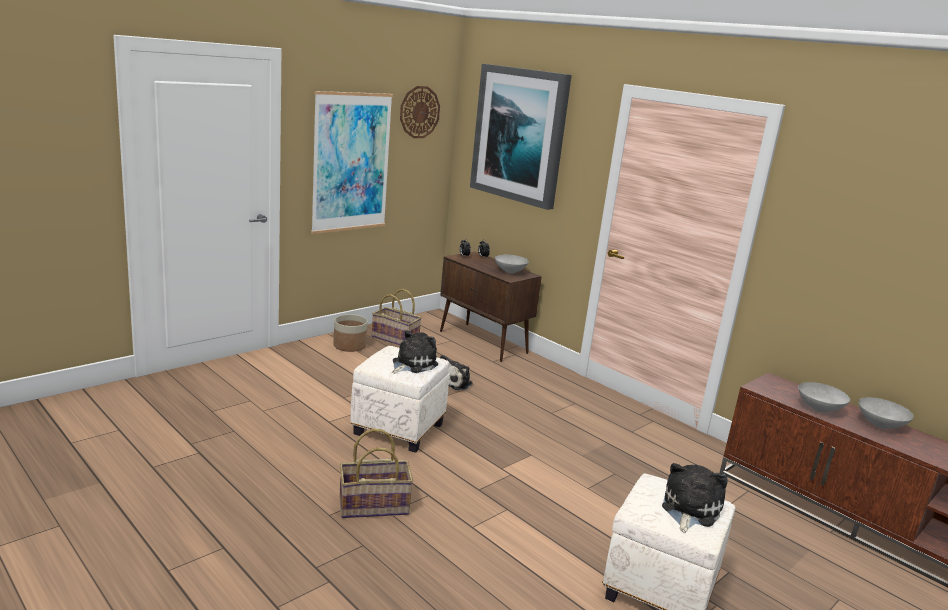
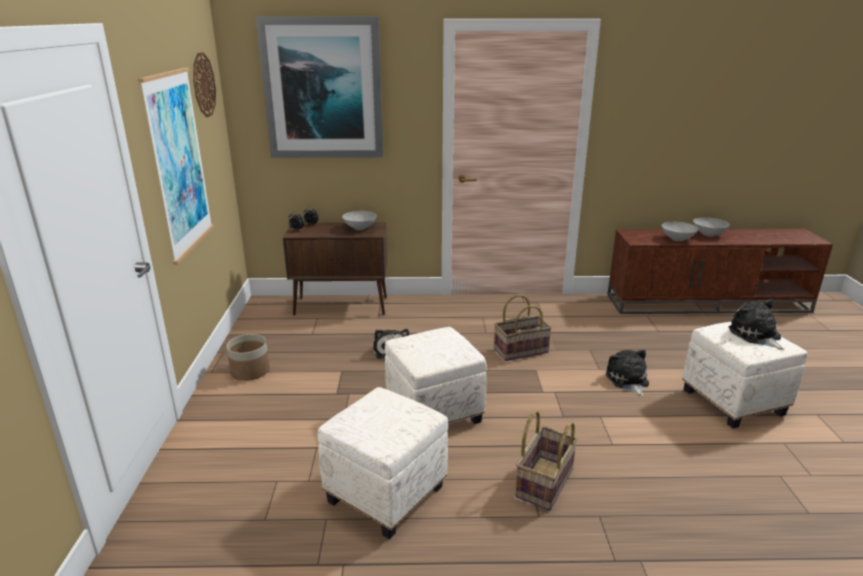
camera: 45 degrees left, 5 degrees up
basket [372,289,422,345] -> basket moved to [494,294,552,361]
plush toy [392,330,438,374] -> plush toy moved to [606,349,649,397]
none -> white ottoman [318,387,448,539]

